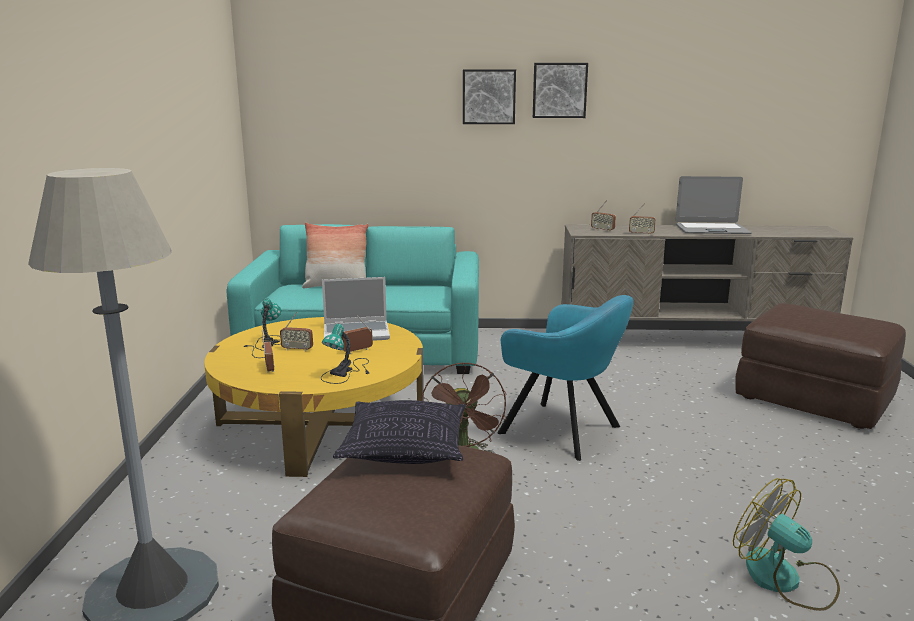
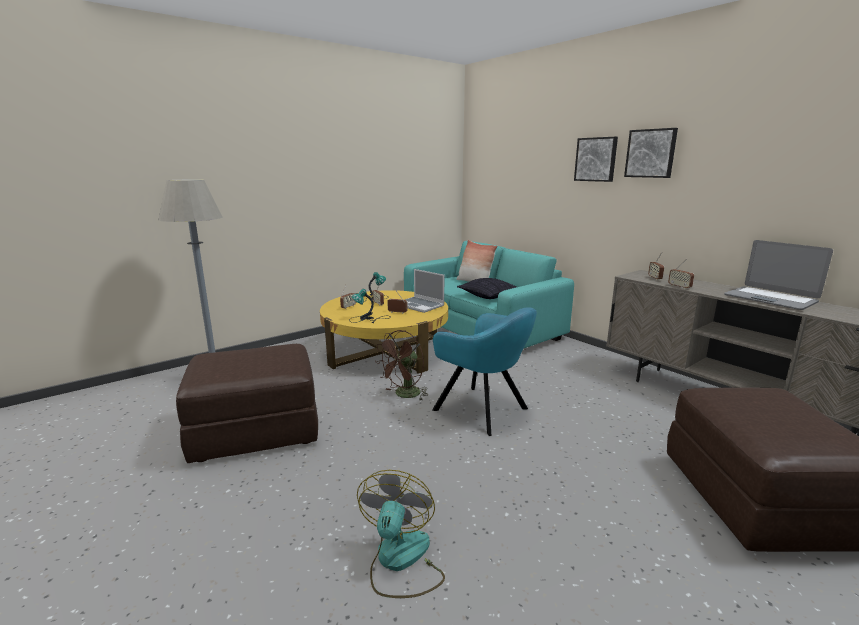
camera: 50 degrees right, 0 degrees up
pillow [333,400,466,464] -> pillow moved to [457,278,516,299]
turquoise armchair [497,295,634,461] -> turquoise armchair turned 45 degrees counterclockwise [432,307,537,436]

